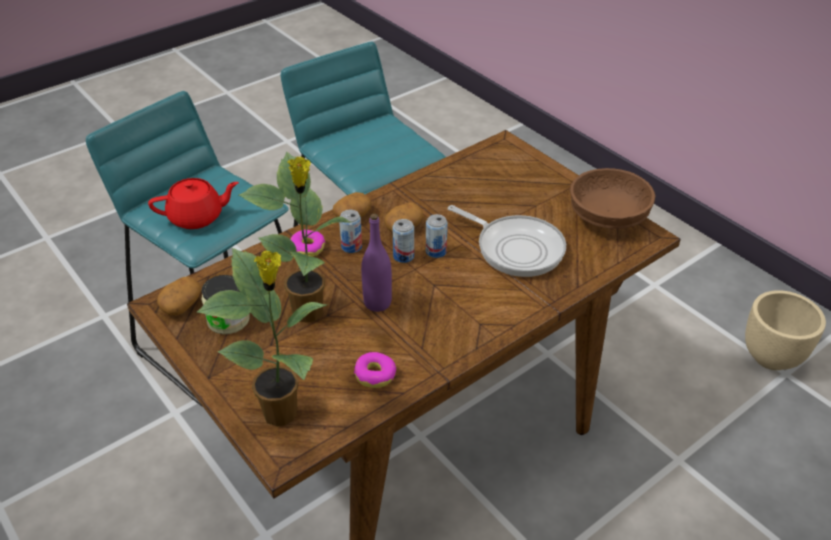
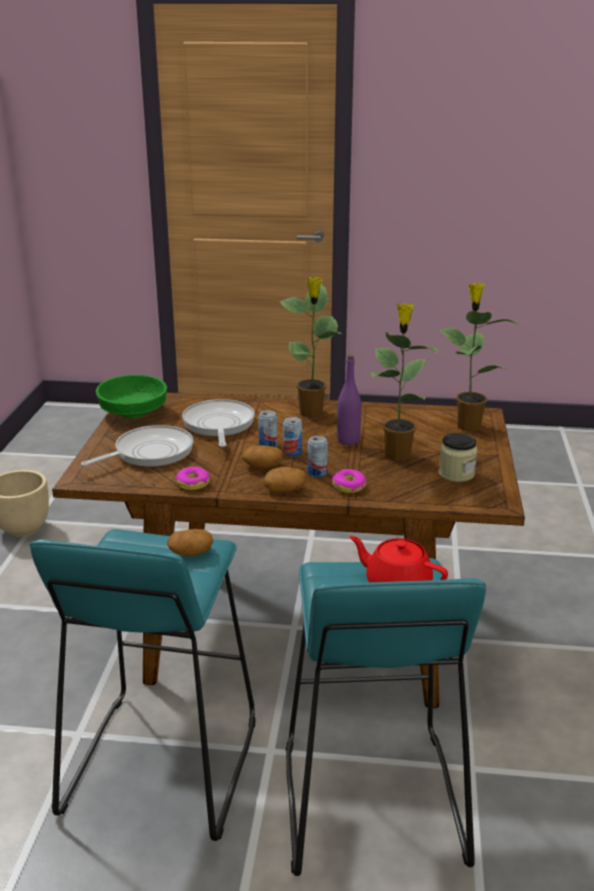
camera: 135 degrees left, 15 degrees down
potato [157,276,201,315] -> potato moved to [167,529,213,556]
donut [354,352,397,388] -> donut moved to [176,467,210,490]
brown bowl [570,168,655,229] -> green bowl [96,375,167,418]
none -> frying pan [81,425,194,467]
none -> potted plant [279,276,343,418]

